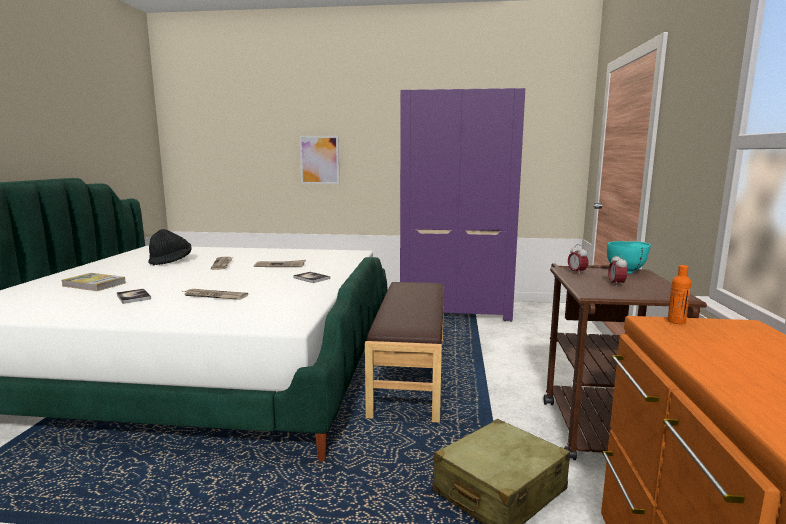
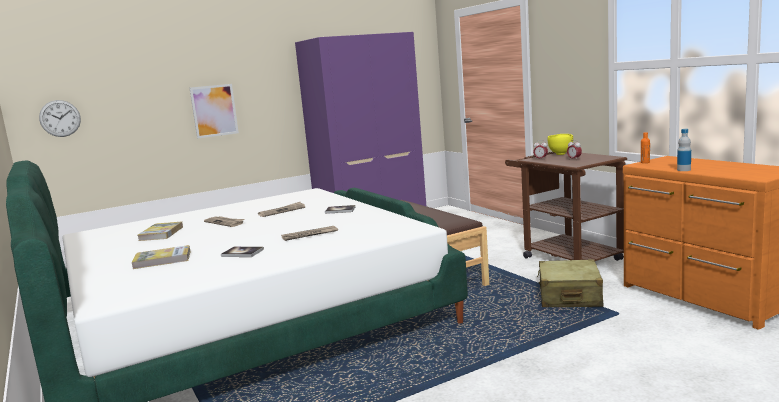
camera: 35 degrees left, 0 degrees up
black hat [148,229,191,265] -> book [138,222,183,241]
turquoise bowl [607,241,651,274] -> yellow bowl [548,134,573,155]
none -> wall clock [39,100,81,137]
none -> bottle [677,129,691,171]

